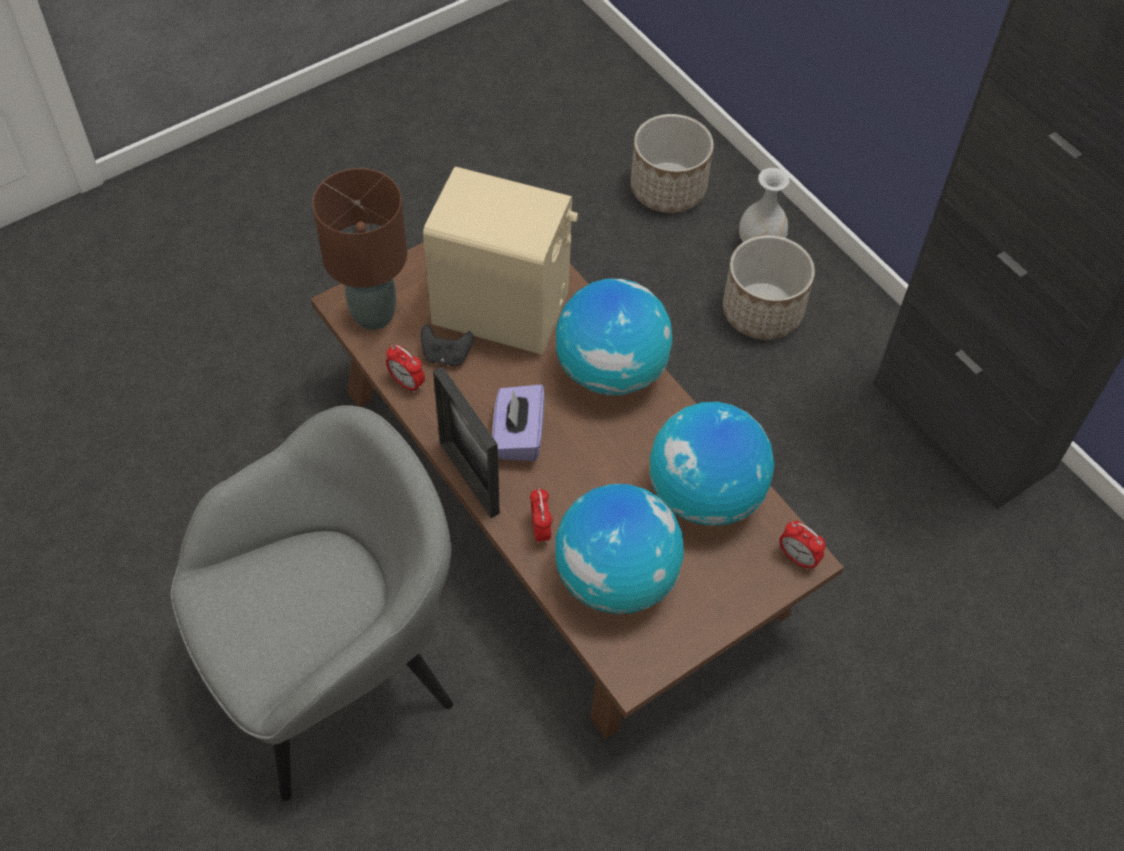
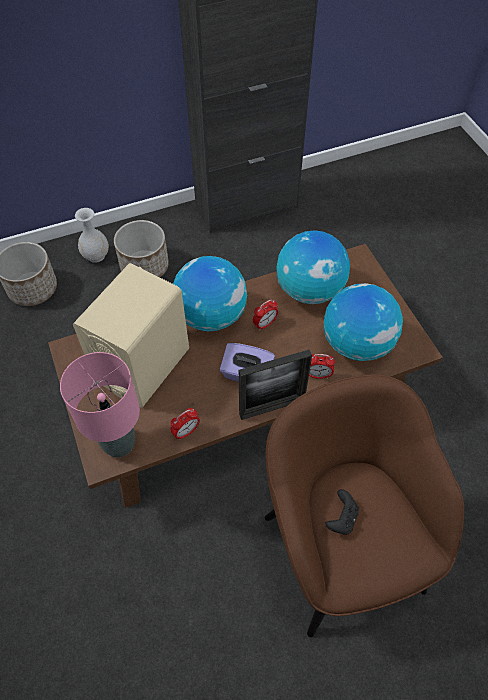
camera: 75 degrees left, 0 degrees up
grey armchair [171,405,453,801] -> brown armchair [265,374,464,637]
brown table lamp [312,168,407,330] -> pink table lamp [60,352,140,457]
black game controller [421,324,474,366] -> black game controller moved to [325,489,359,535]
alarm clock [779,521,825,570] -> alarm clock moved to [253,300,278,331]

